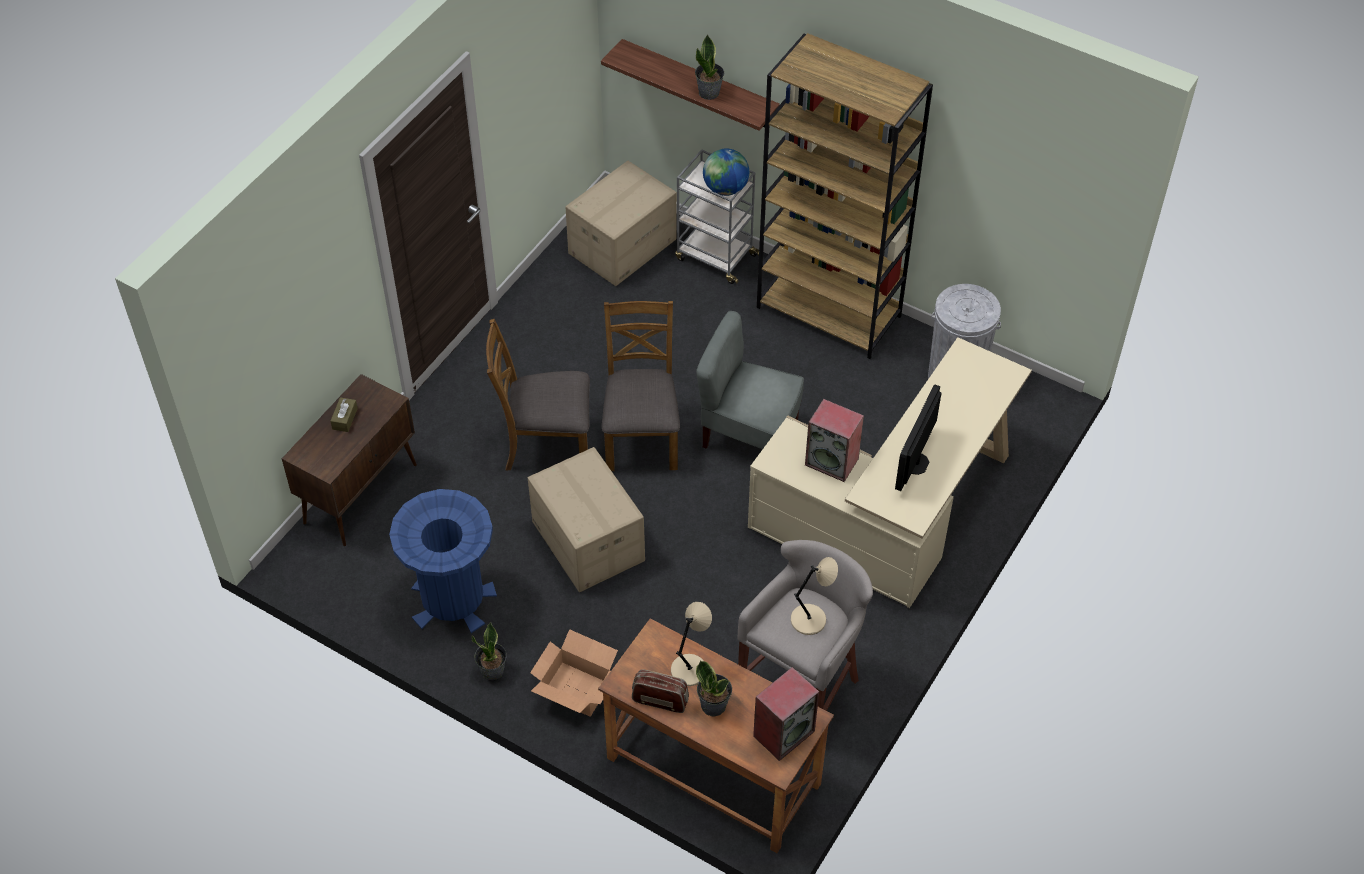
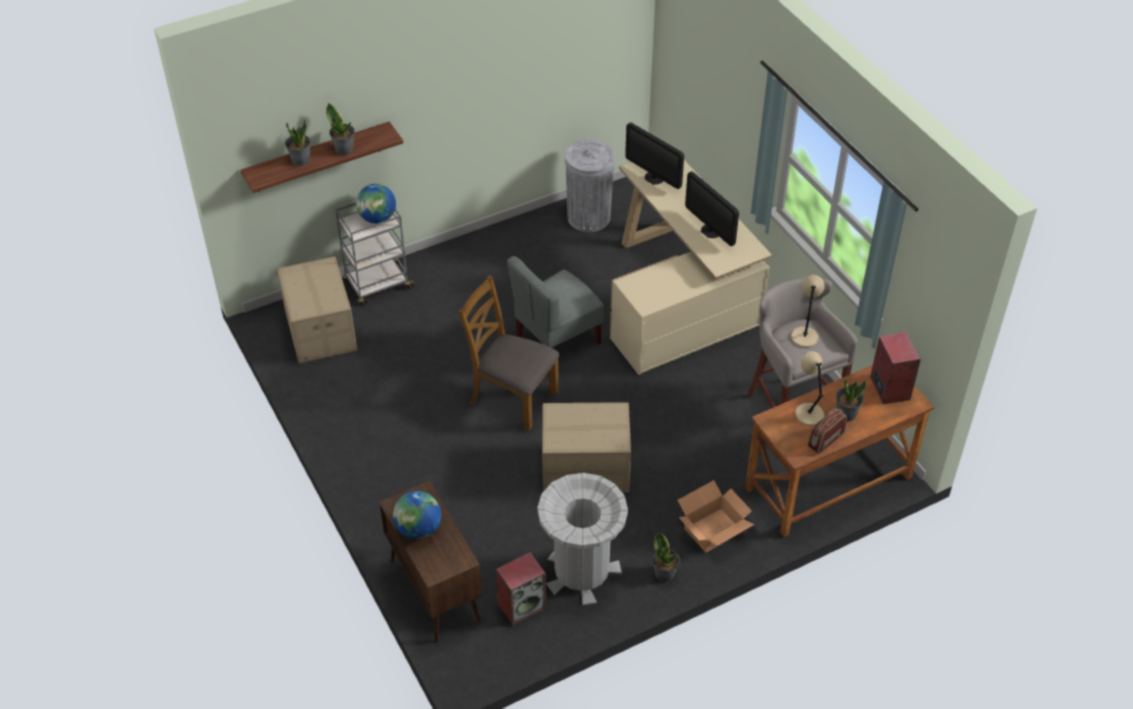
camera: 60 degrees left, 5 degrees down
brown tissue box [330,397,358,432] -> globe [393,491,441,539]
blue trash can [389,489,497,633] -> grey trash can [537,473,628,606]
brown chair [486,319,590,470] -> none
brown bookcase [757,33,933,359] -> none
speaker [805,399,864,482] -> speaker moved to [496,552,546,625]
none -> potted plant [285,120,311,166]
none -> monitor [625,122,684,189]

